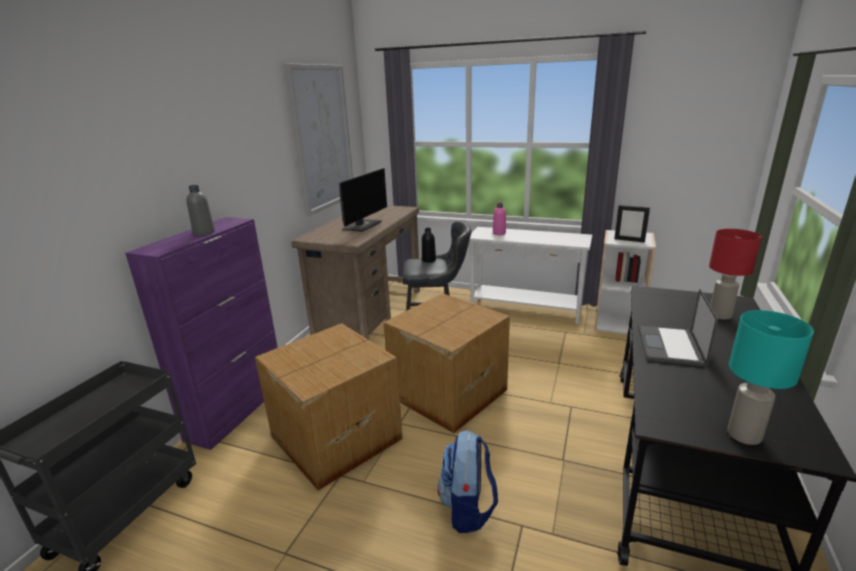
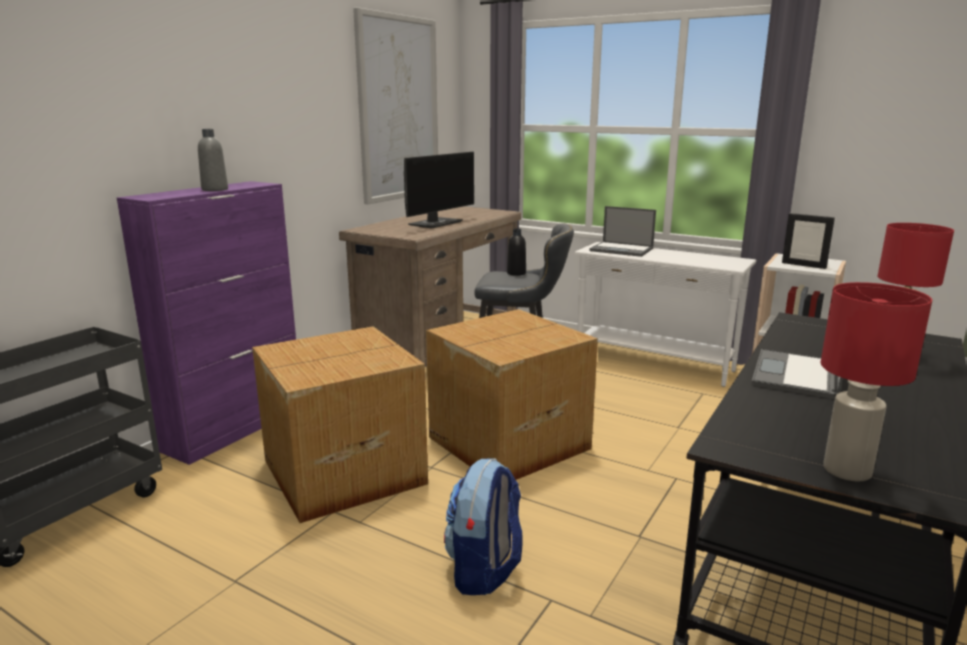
camera: 10 degrees right, 5 degrees down
pink bottle [493,203,506,235] -> laptop [589,206,656,257]
turquoise table lamp [727,310,814,445] -> red table lamp [821,282,932,481]

